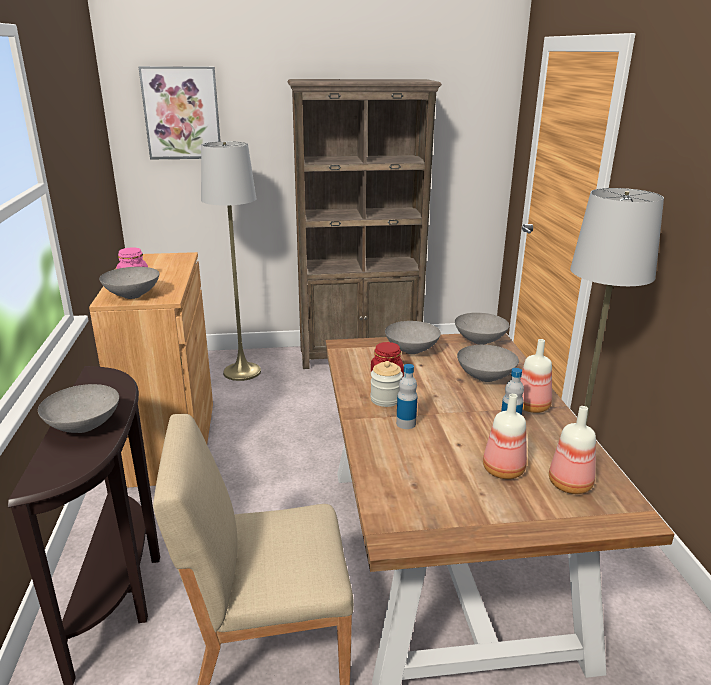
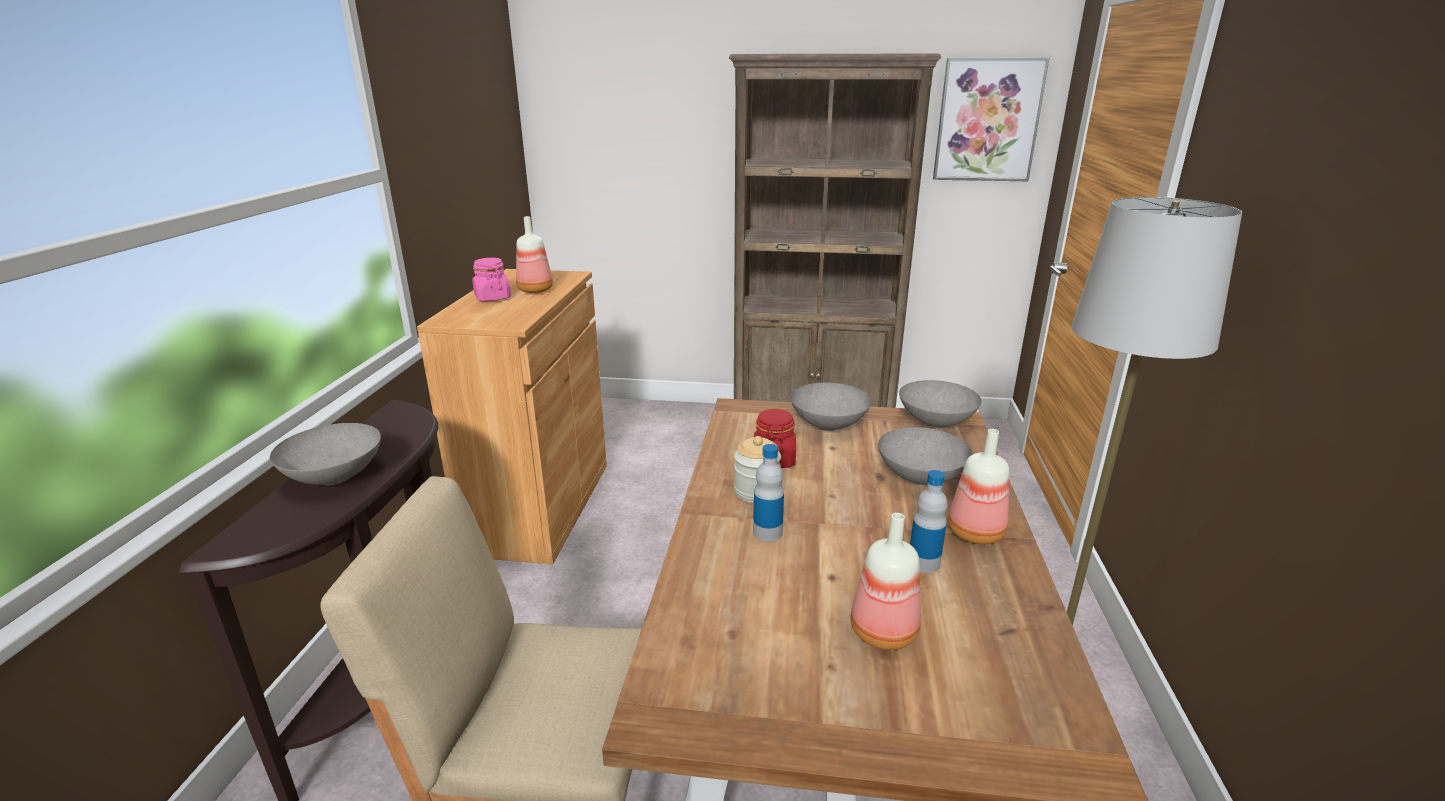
camera: 15 degrees right, 0 degrees up
grey bowl [99,267,159,299] -> none
picture [138,66,220,159] -> picture moved to [933,58,1049,181]
grey floor lamp [201,141,261,381] -> none
bottle [549,406,596,494] -> bottle moved to [516,216,553,293]

